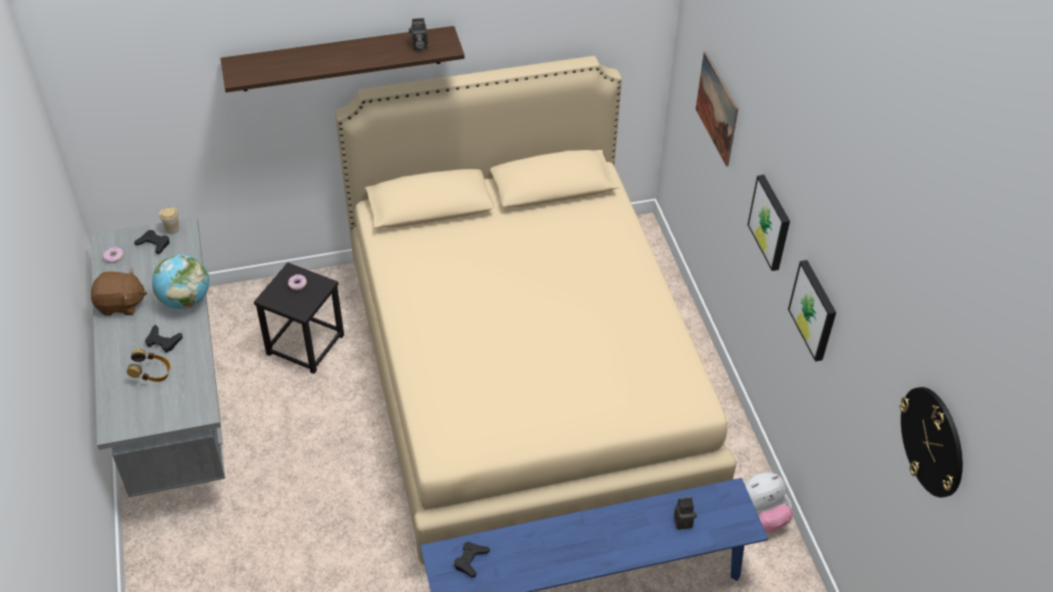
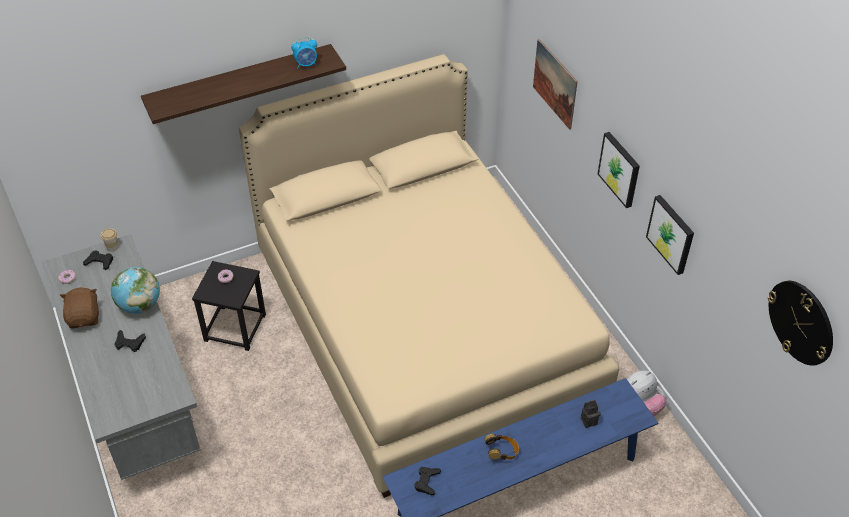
camera: 10 degrees left, 0 degrees up
brown plush toy [91,268,147,316] -> brown plush toy turned 90 degrees counterclockwise [60,288,99,328]
headphones [127,349,171,382] -> headphones moved to [484,434,519,460]
camera [409,18,428,50] -> alarm clock [291,37,317,69]

